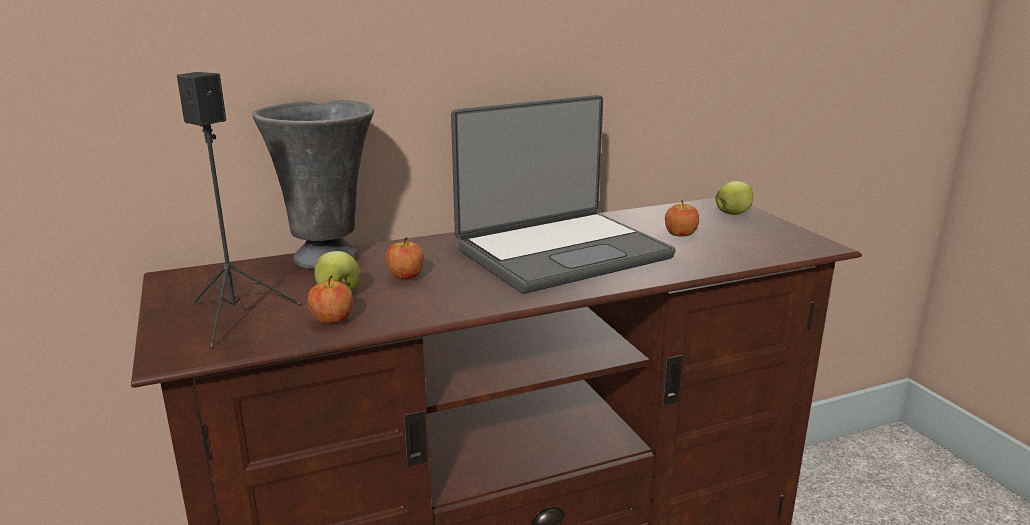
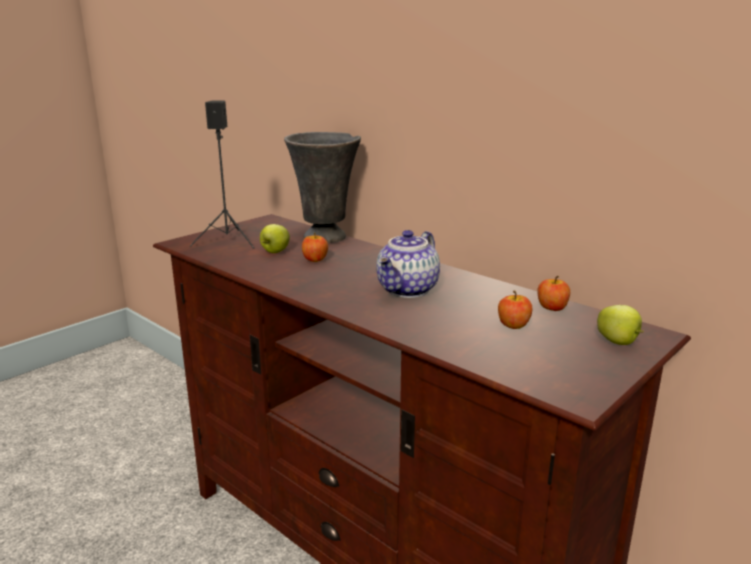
camera: 65 degrees right, 0 degrees up
apple [308,275,353,324] -> apple moved to [537,276,570,311]
laptop [451,95,676,294] -> teapot [376,230,440,298]

